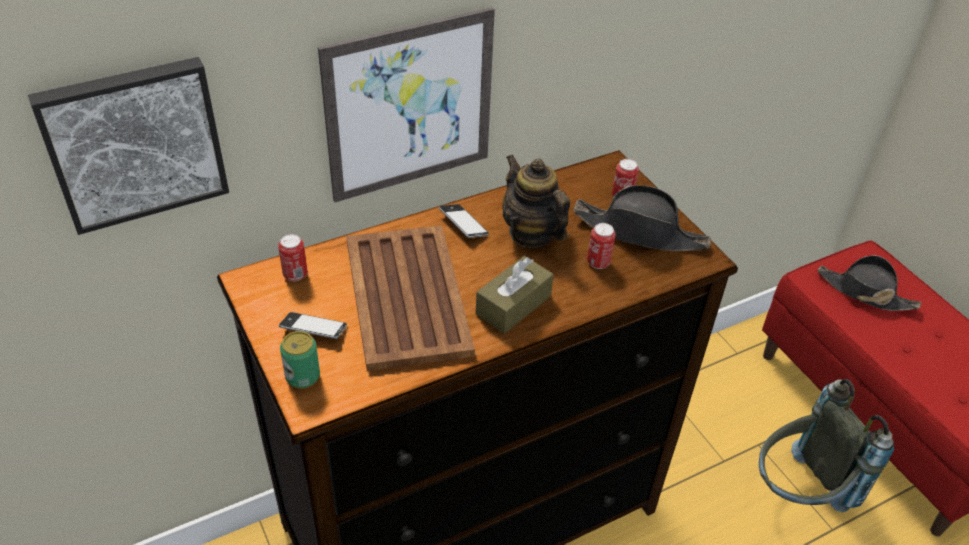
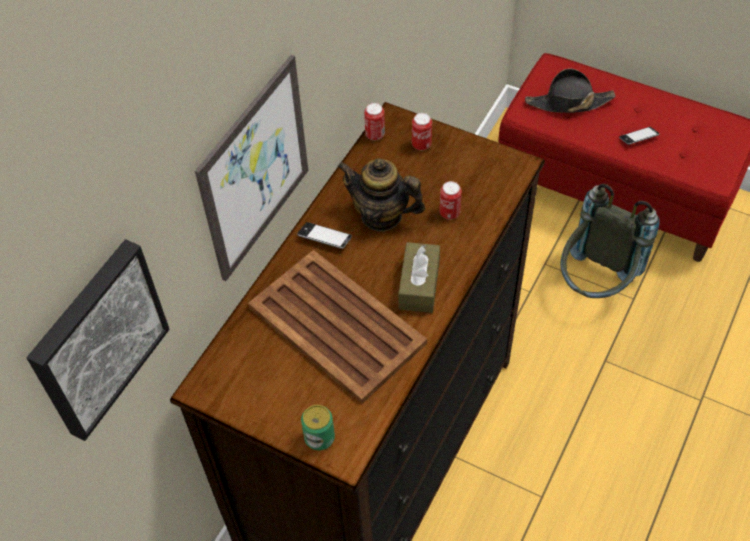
camera: 30 degrees left, 10 degrees up
can [278,234,308,281] -> can moved to [364,103,385,140]
phone [279,312,347,339] -> phone moved to [619,127,659,145]
black hat [573,185,711,251] -> none

